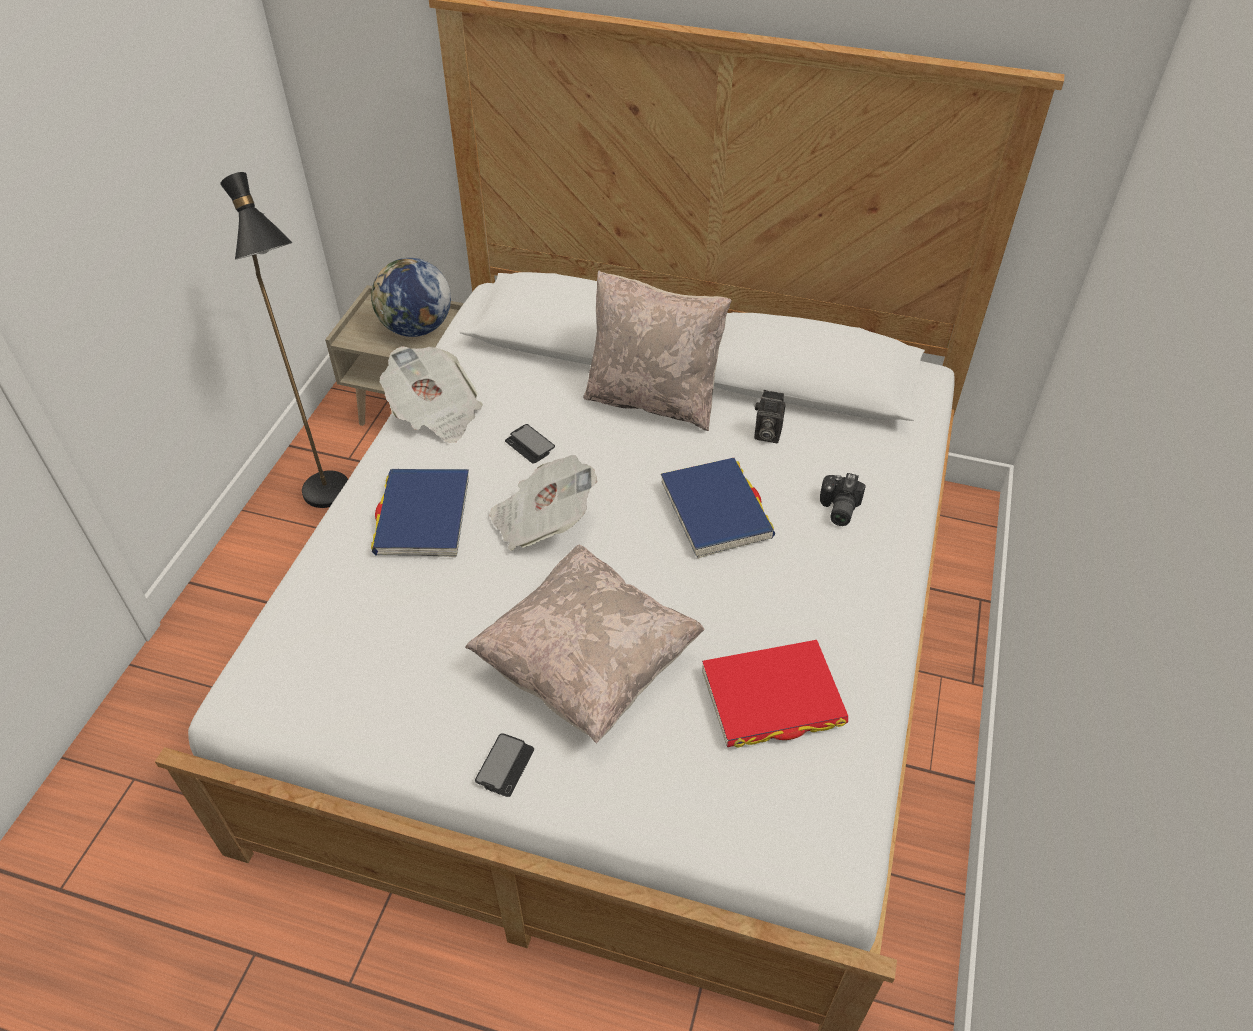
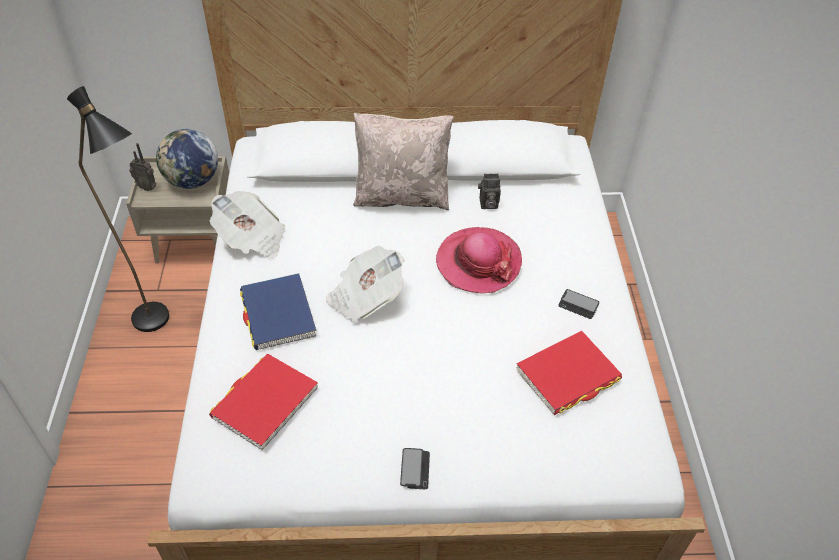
camera: 20 degrees left, 0 degrees up
beige pillow [465,545,705,744] -> none
phone [505,424,555,463] -> phone moved to [558,289,599,319]
blue book [661,458,775,558] -> hat [436,227,522,294]
camera [820,473,866,526] -> none
none -> radio [129,143,156,191]
none -> red book [209,354,318,450]

